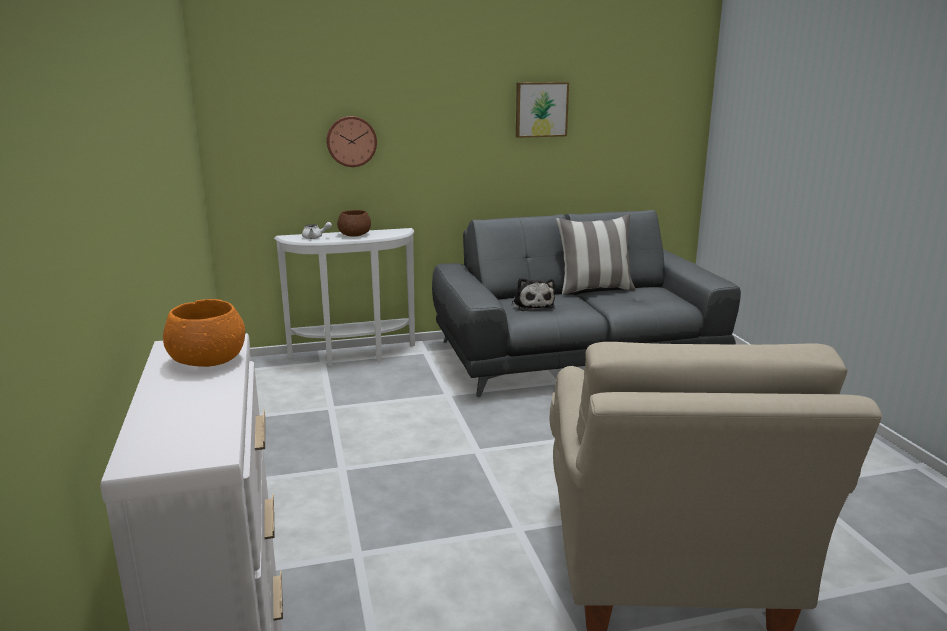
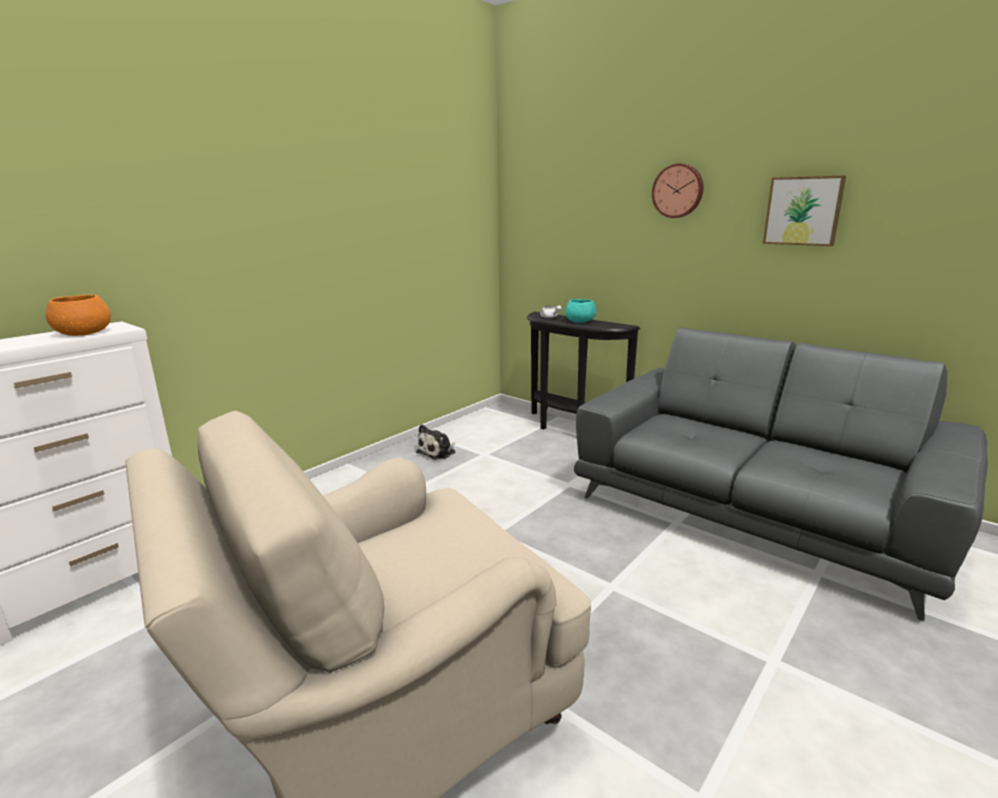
camera: 55 degrees right, 0 degrees up
white console table [274,228,415,366] -> black console table [527,312,640,429]
wall clock [326,116,377,167] -> wall clock moved to [652,163,703,218]
brown bowl [337,210,371,237] -> turquoise bowl [565,299,596,323]
plush toy [512,278,555,311] -> plush toy moved to [416,425,456,460]
pillow [556,214,636,295] -> none

